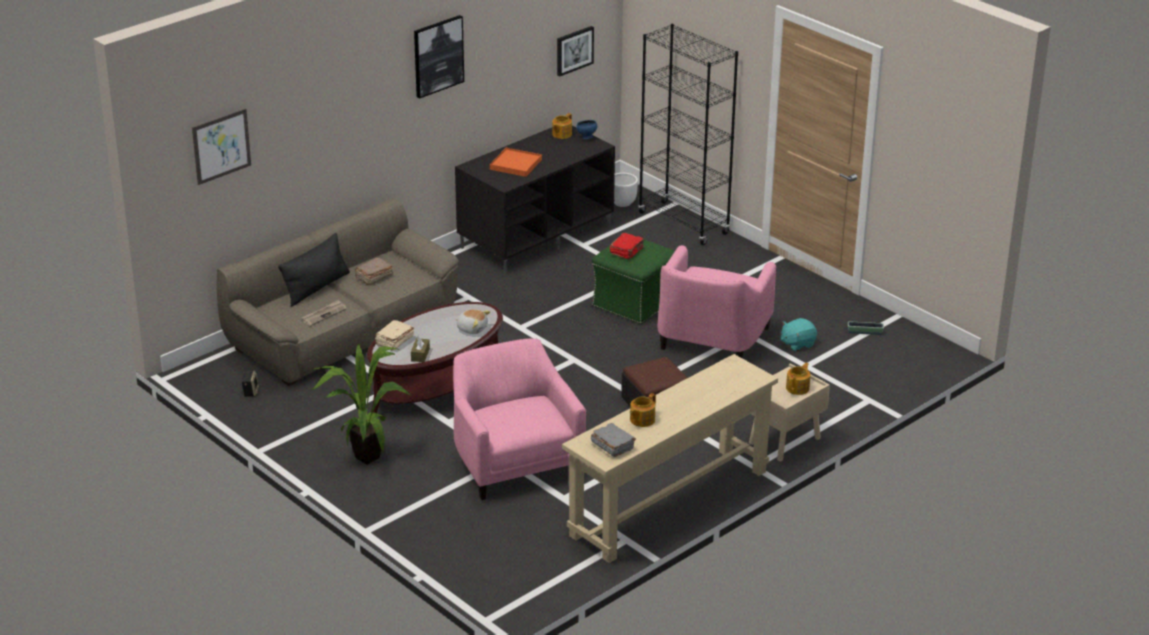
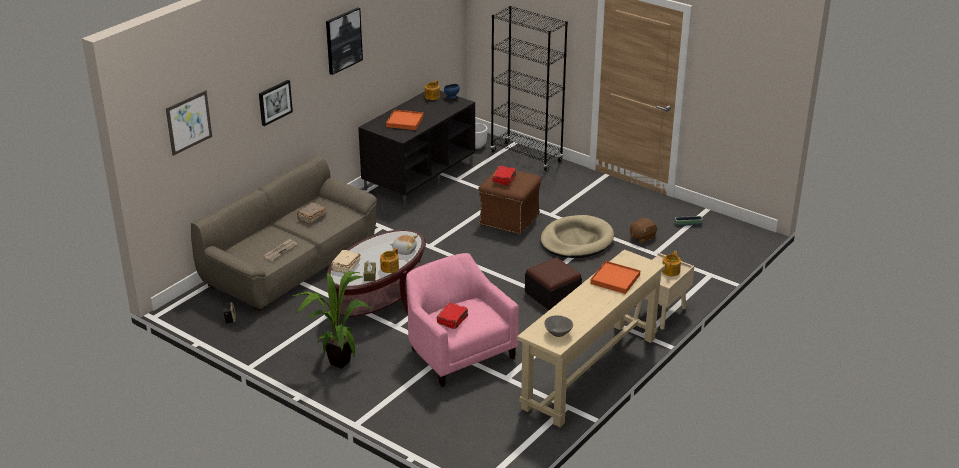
camera: 10 degrees left, 0 degrees up
black pillow [278,233,350,306] -> none
picture [557,26,594,76] -> picture moved to [259,80,293,126]
grey book [591,423,636,457] -> grey bowl [544,315,573,337]
green ottoman [592,240,675,324] -> brown ottoman [478,168,542,235]
teapot [630,393,656,427] -> teapot moved to [380,248,399,273]
pink armchair [658,245,776,358] -> beige dog bed [540,215,614,258]
turquoise plush toy [781,318,817,352] -> brown plush toy [630,218,657,244]
none -> red book [437,303,468,329]
none -> orange tray [590,261,640,294]

